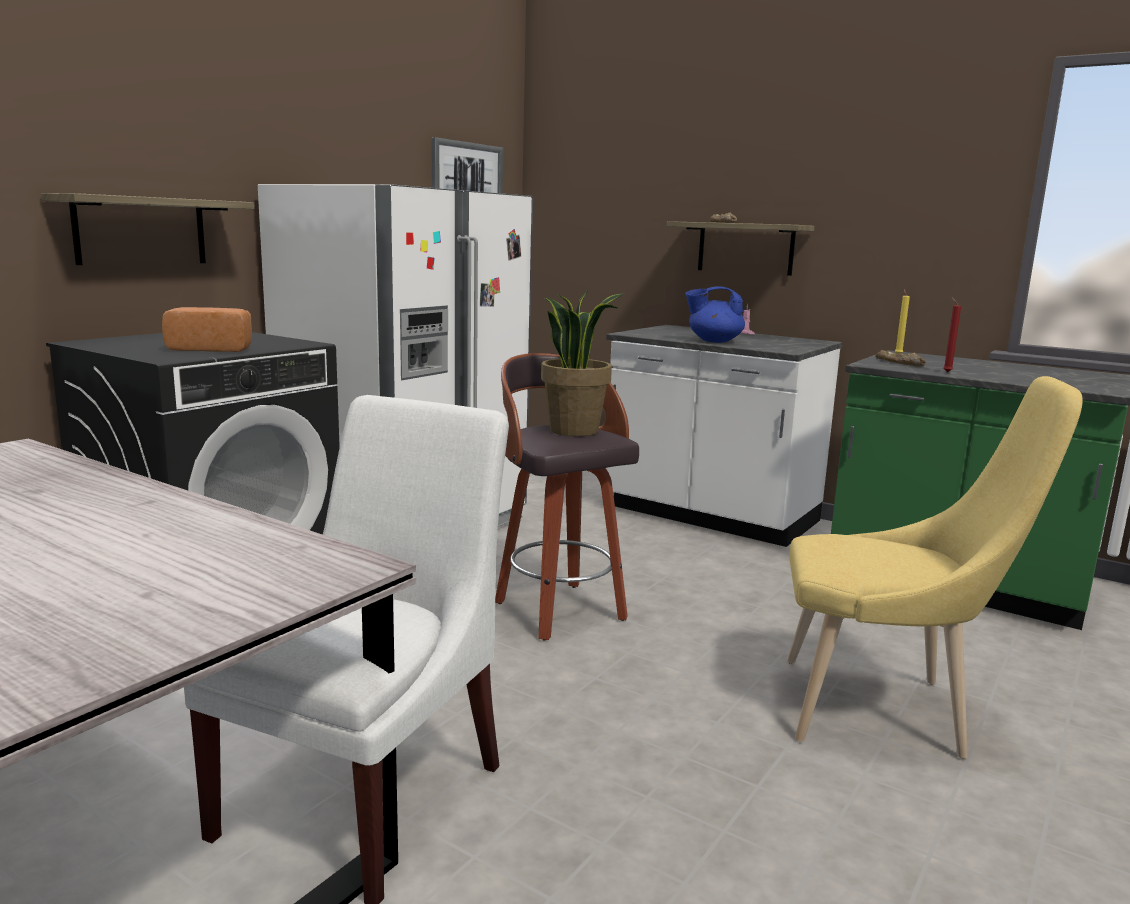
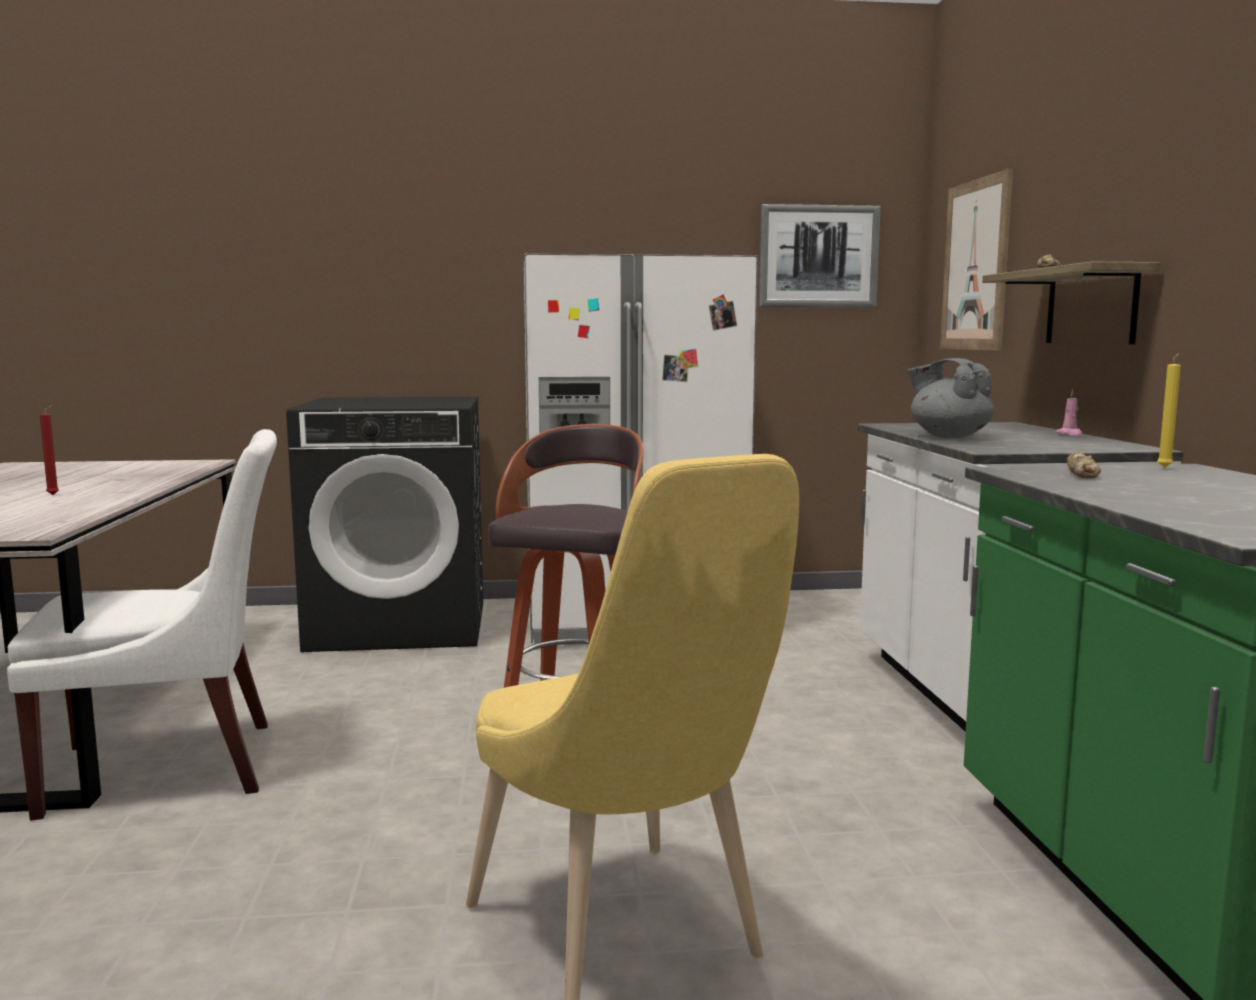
camera: 50 degrees right, 5 degrees down
shelf [41,193,255,265] -> none
bread [162,307,252,352] -> none
potted plant [541,290,625,436] -> none
blue teapot [686,286,745,343] -> grey teapot [908,358,994,438]
red candle [943,298,961,372] -> red candle moved to [40,405,59,495]
none -> picture [940,168,1013,351]

